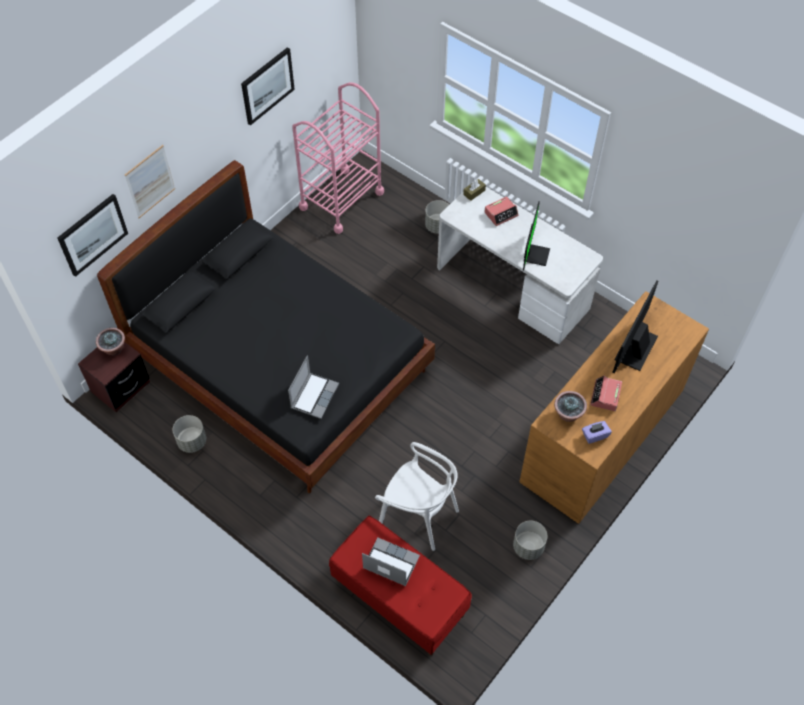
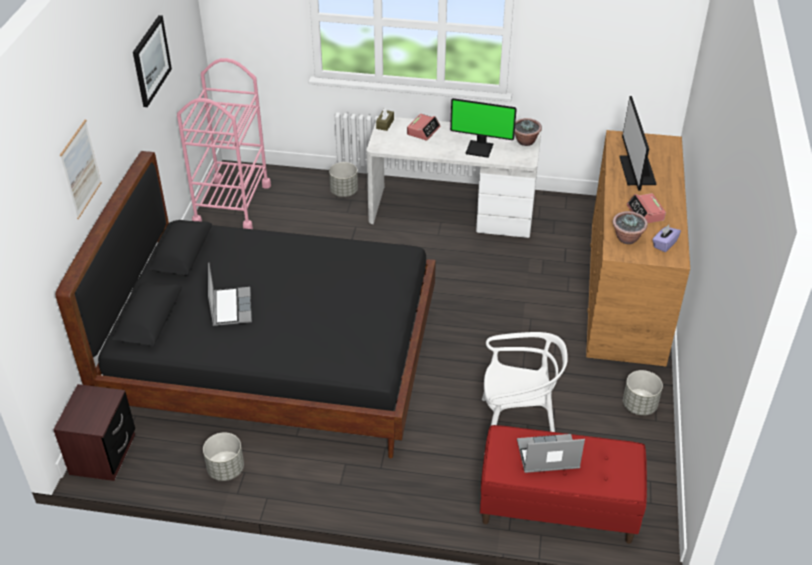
camera: 30 degrees left, 15 degrees down
picture [58,194,128,277] -> none
potted plant [96,328,125,356] -> potted plant moved to [515,118,542,146]
laptop [288,355,339,419] -> laptop moved to [208,263,252,326]
monitor [523,201,550,270] -> monitor turned 120 degrees clockwise [450,98,517,158]

